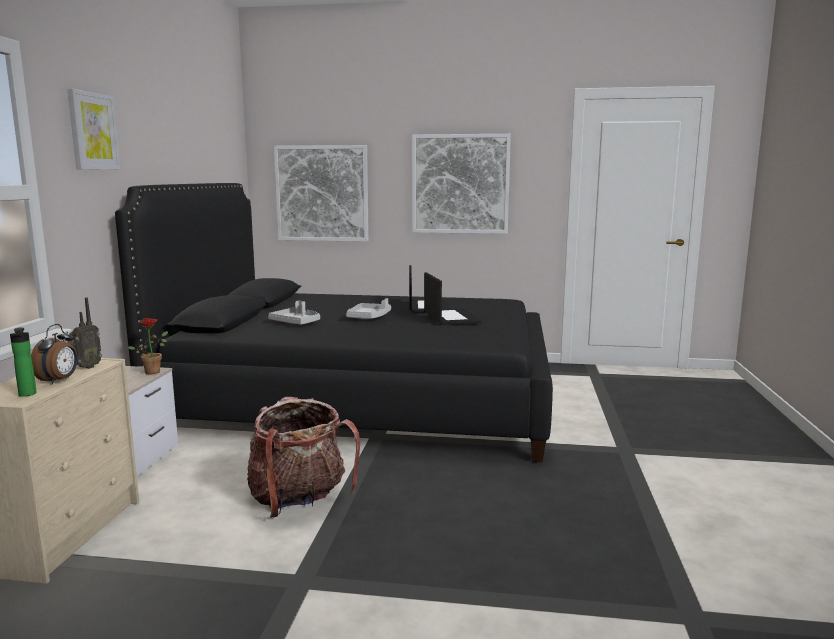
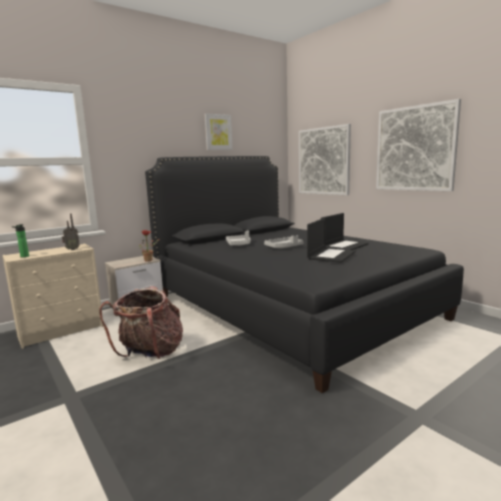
camera: 45 degrees right, 0 degrees up
alarm clock [31,324,77,385] -> none
picture [67,89,120,170] -> picture moved to [205,113,233,150]

